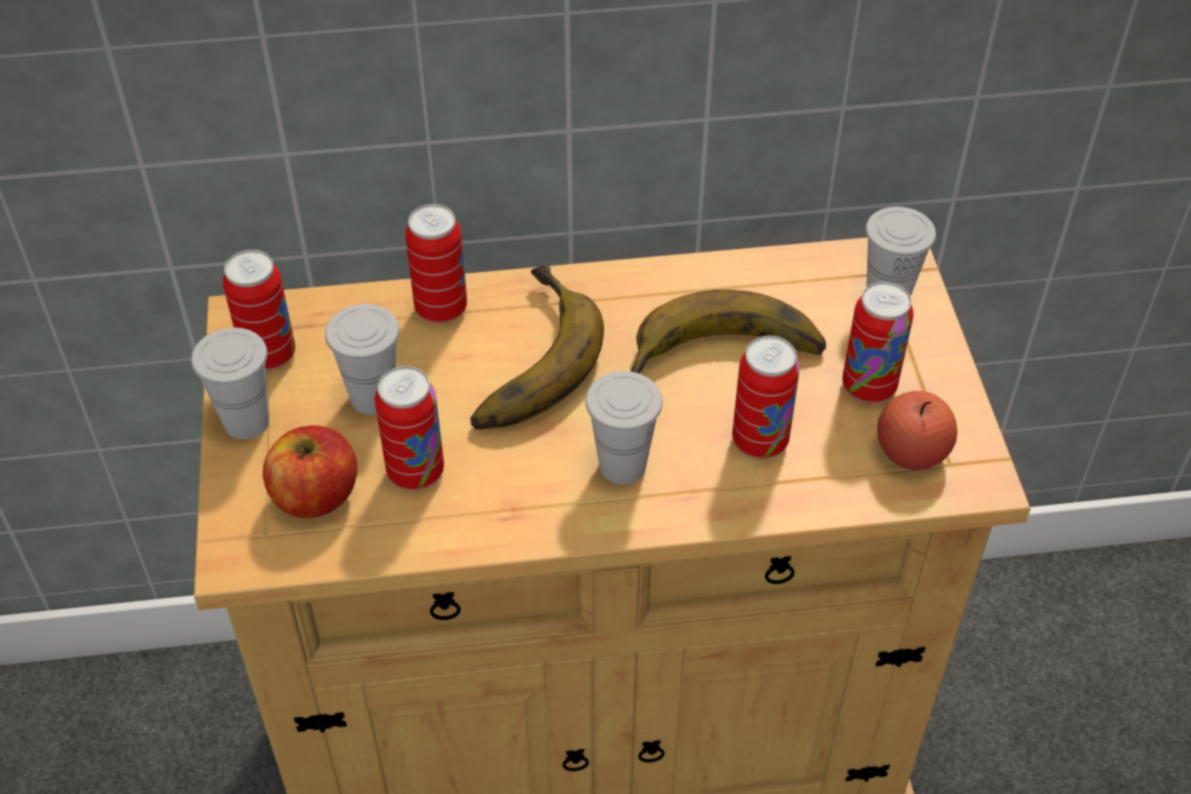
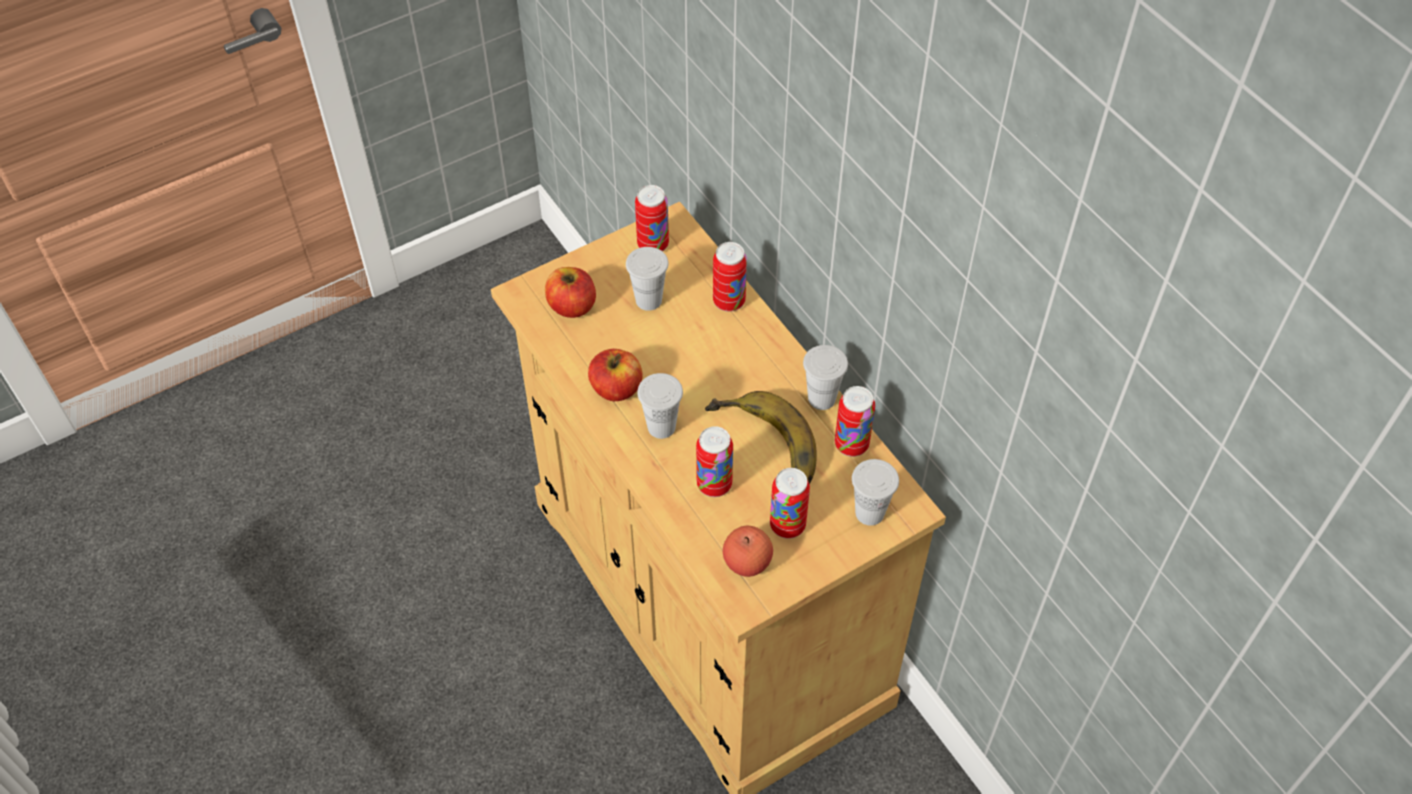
camera: 65 degrees right, 5 degrees up
white cup [191,328,269,439] -> white cup moved to [803,345,848,410]
can [375,366,444,490] -> can moved to [835,386,875,457]
banana [470,265,604,430] -> none
none -> apple [588,349,643,401]

